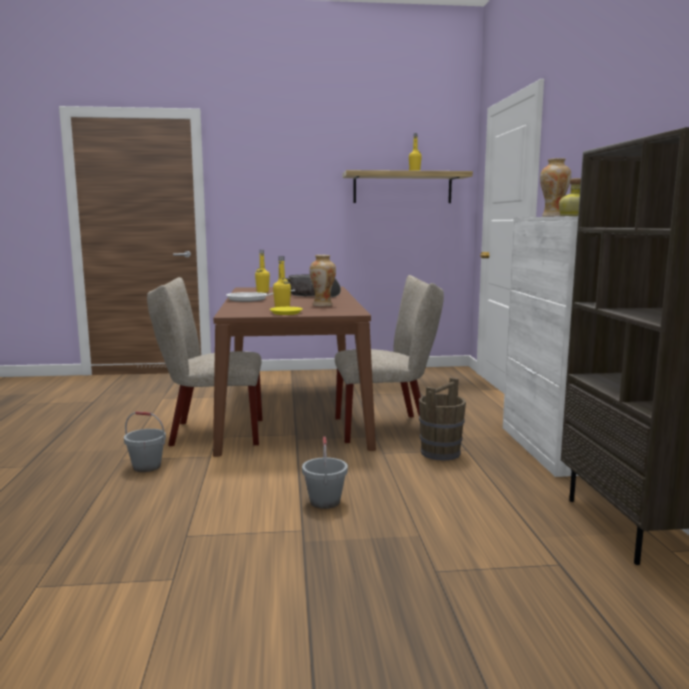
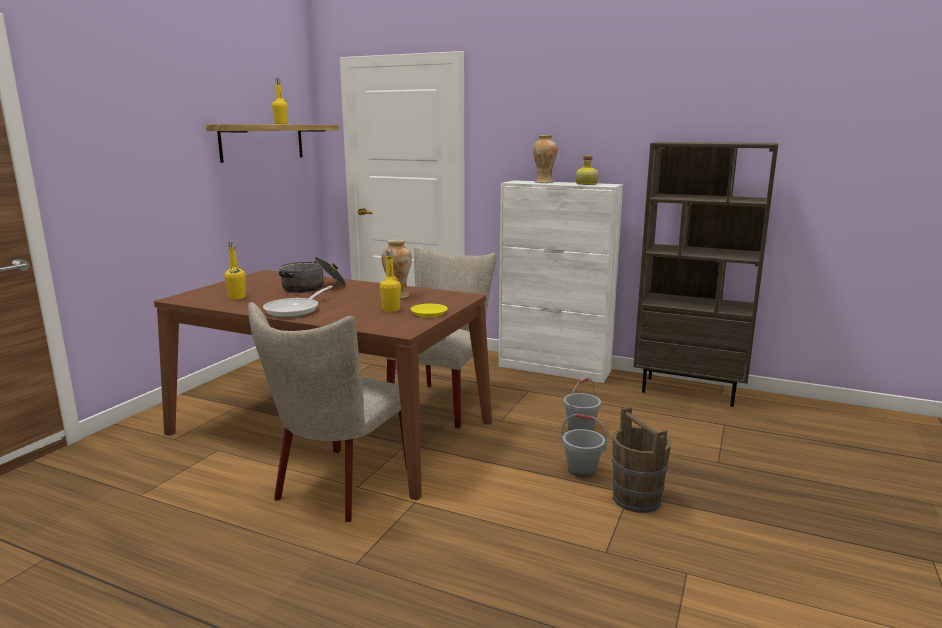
camera: 60 degrees left, 5 degrees up
grey bucket [124,411,166,472] -> grey bucket moved to [563,377,601,431]
brown bucket [419,378,466,461] -> brown bucket moved to [612,407,671,513]

